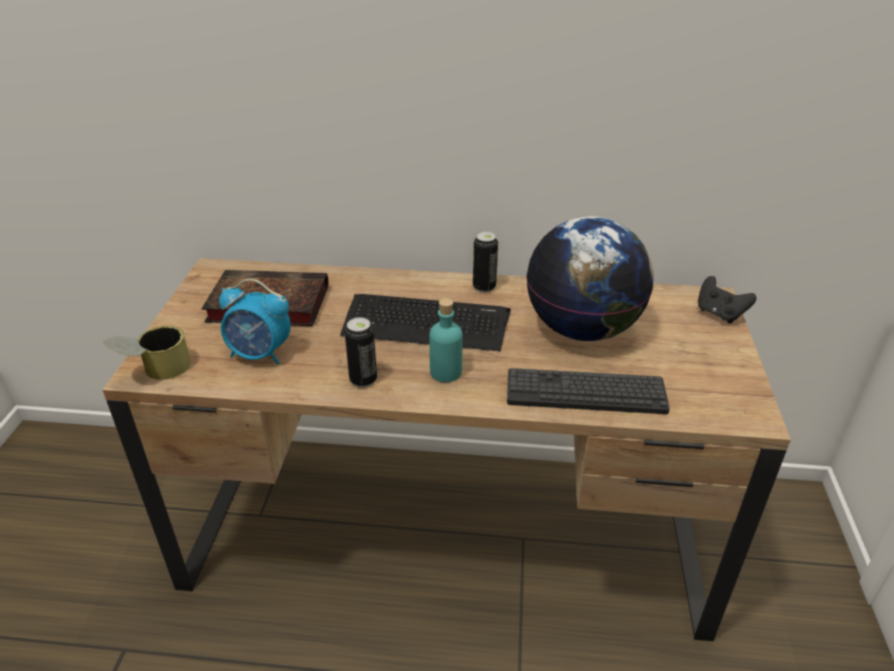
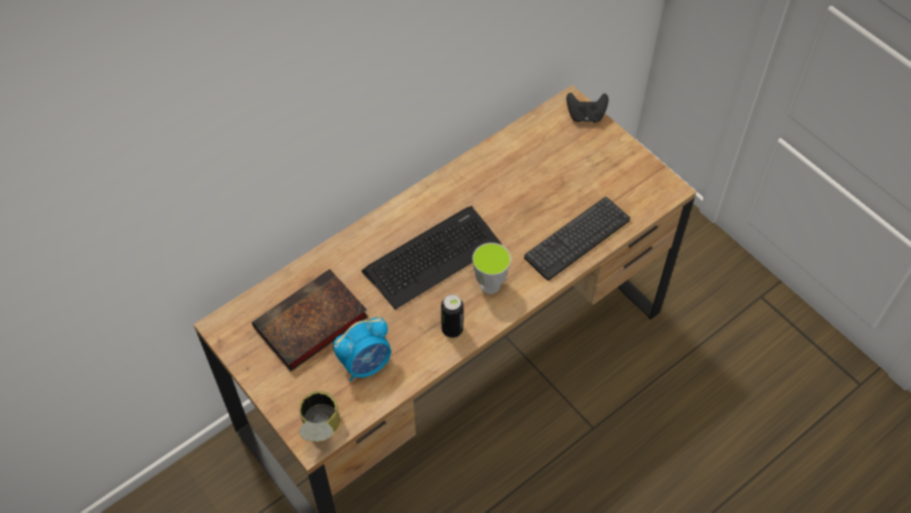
camera: 45 degrees left, 20 degrees up
turquoise bottle [429,298,463,382] -> cup [472,243,511,294]
can [473,231,498,293] -> none
globe [526,216,653,341] -> none

